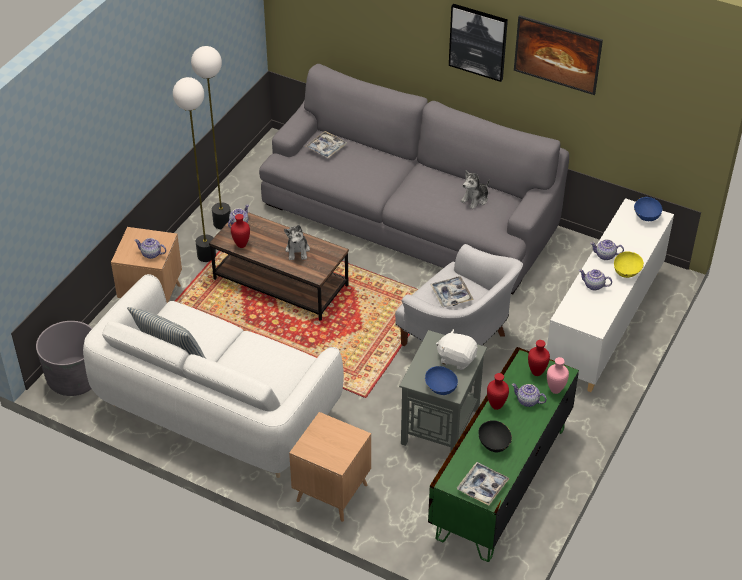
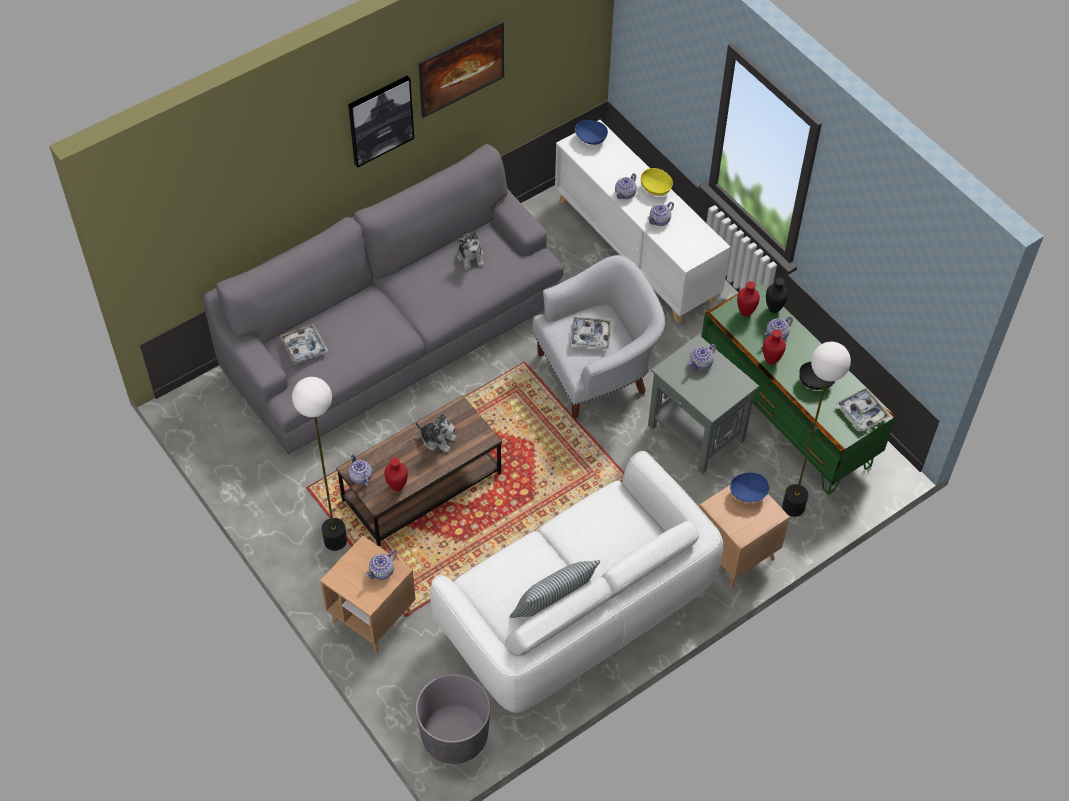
camera: 65 degrees left, 10 degrees up
floor lamp [191,46,231,229] -> floor lamp moved to [782,342,851,517]
blue bowl [425,366,458,395] -> blue bowl moved to [730,473,770,502]
white plush toy [436,329,478,370] -> teapot [689,344,716,370]
pink vase [547,357,569,394] -> black vase [766,278,788,313]

